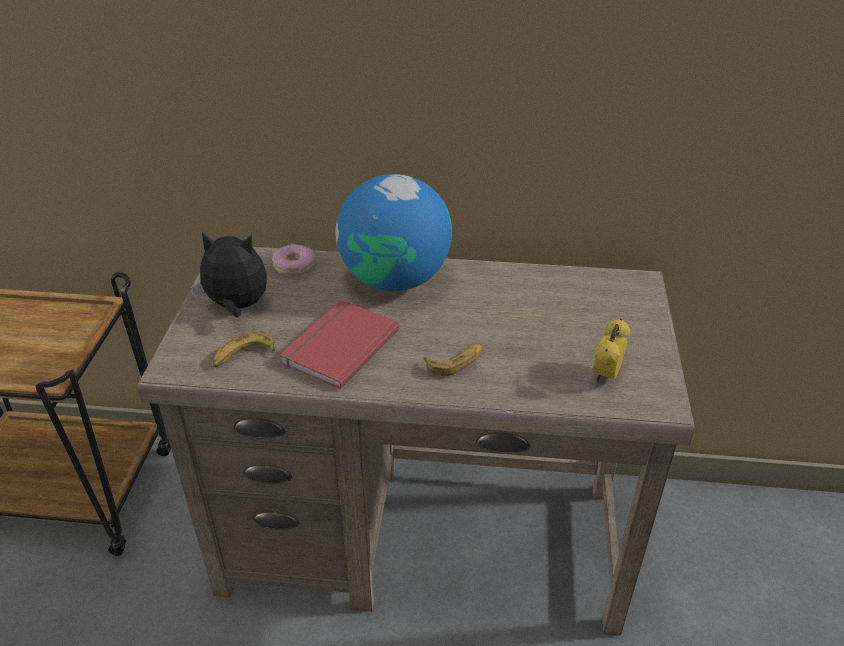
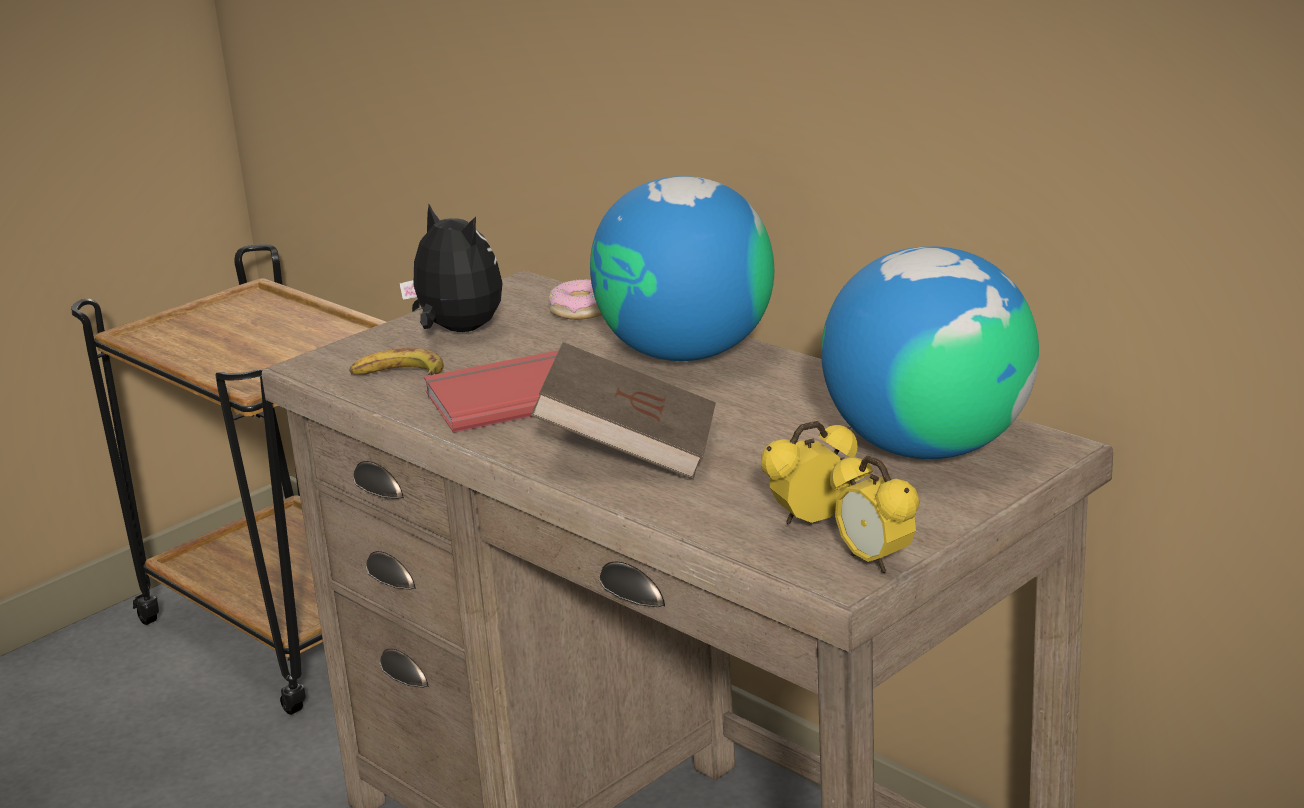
camera: 40 degrees right, 15 degrees down
banana [424,343,482,376] -> brown book [531,342,716,480]
none -> globe [821,246,1039,459]
none -> alarm clock [830,455,920,574]

